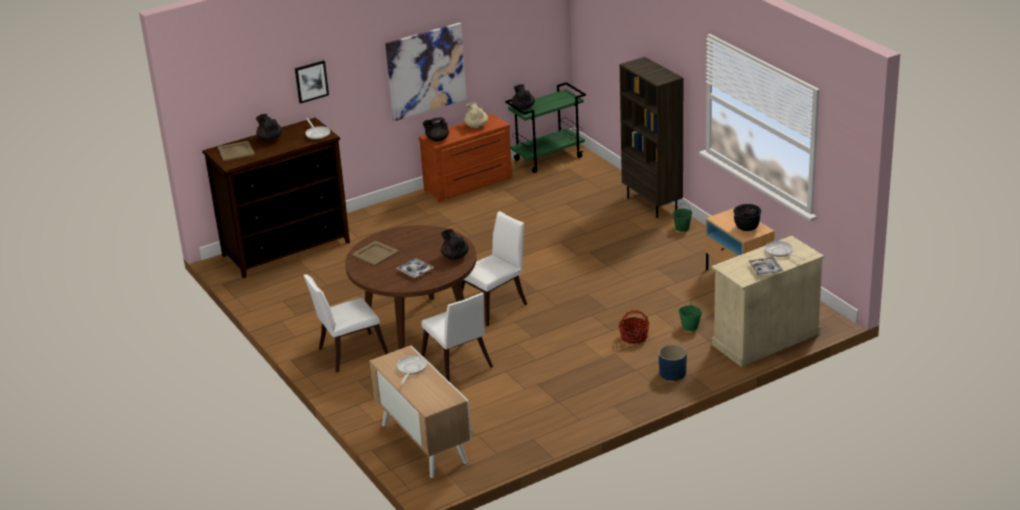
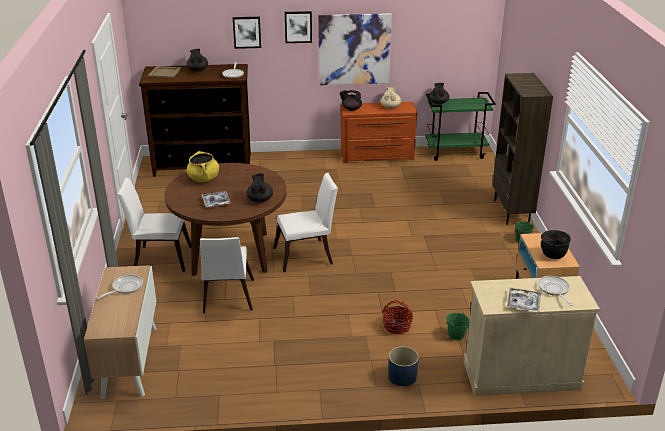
camera: 25 degrees right, 0 degrees up
beige tray [352,241,399,266] -> yellow cooking pot [186,151,219,182]
none -> picture [285,11,312,43]

